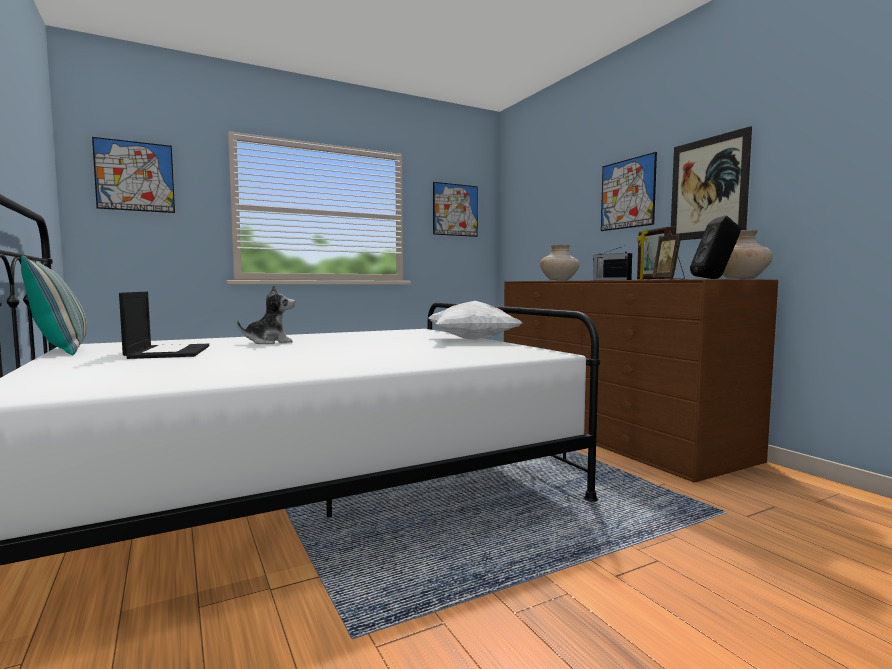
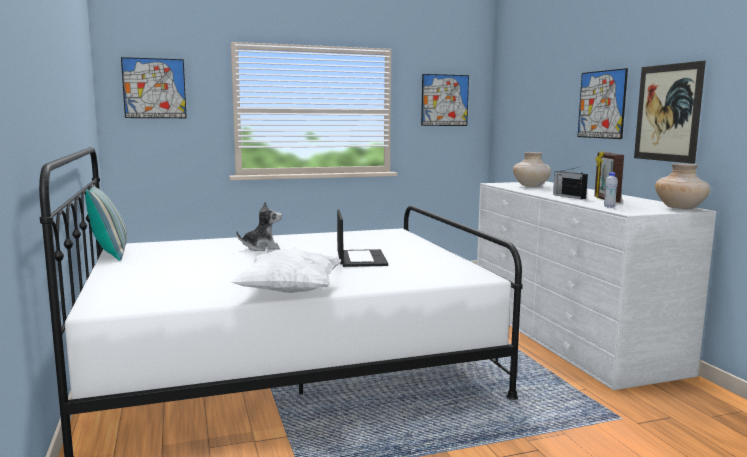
camera: 10 degrees right, 5 degrees up
laptop [119,292,209,359] -> laptop moved to [337,210,388,267]
white pillow [428,301,522,340] -> white pillow moved to [230,247,342,293]
brown dresser [504,279,778,483] -> white dresser [477,181,716,390]
picture frame [652,231,685,279] -> white bottle [604,172,618,208]
black speaker [690,215,741,279] -> none

